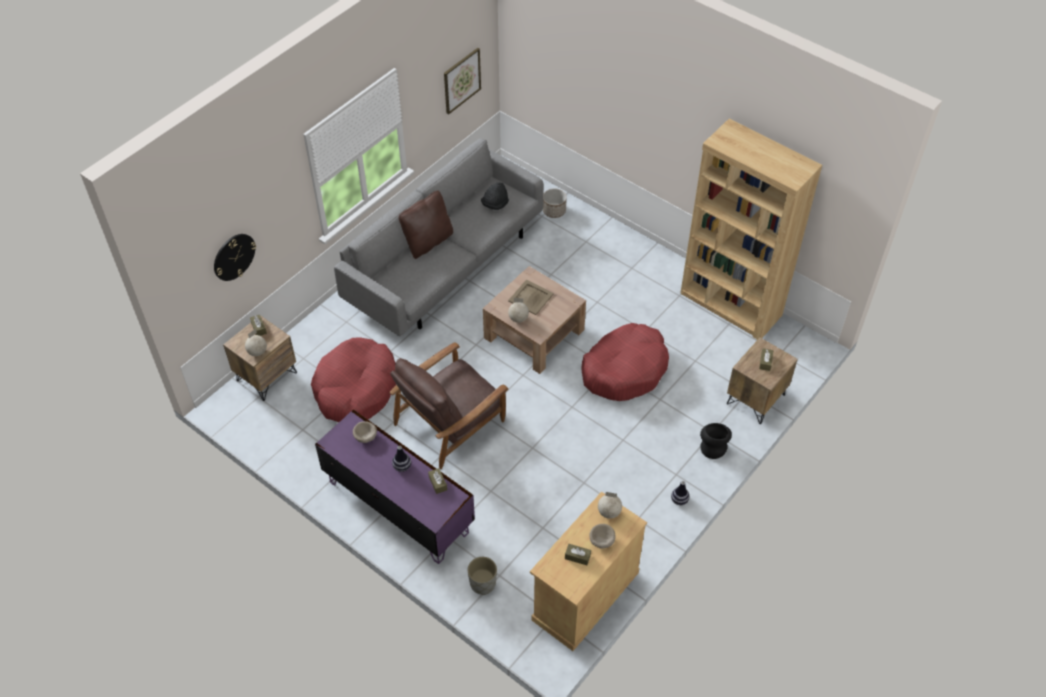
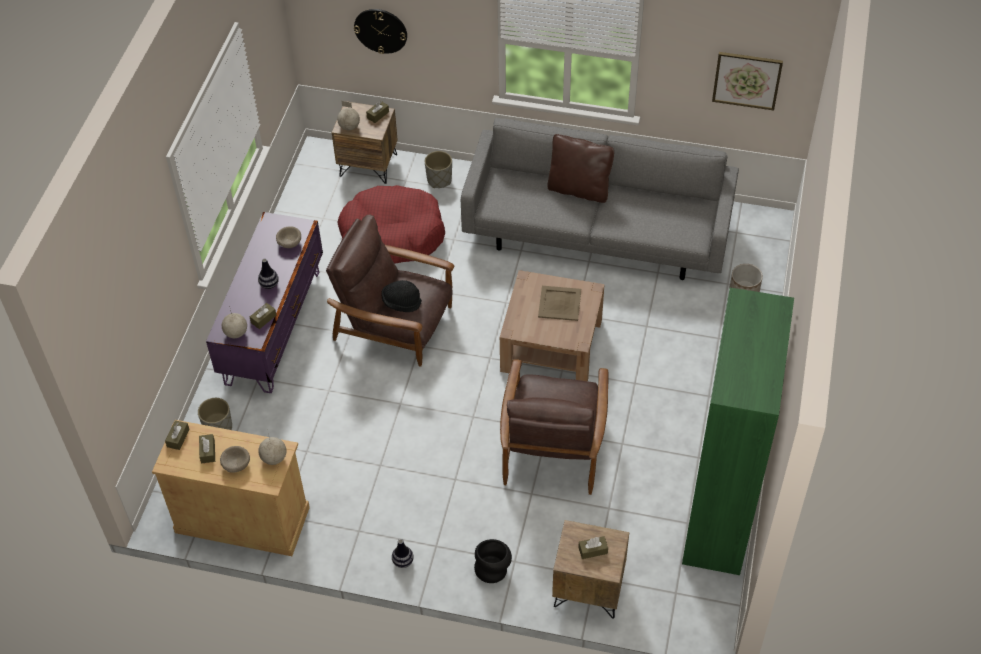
camera: 65 degrees right, 0 degrees up
black hat [481,182,509,210] -> black hat moved to [381,280,422,312]
globe [508,298,529,323] -> globe moved to [222,306,247,338]
red dog bed [581,323,669,401] -> brown armchair [500,359,608,495]
brown bookcase [680,119,822,340] -> green bookcase [682,288,794,575]
none -> brown tissue box [165,420,190,450]
none -> grey planter [425,151,452,188]

